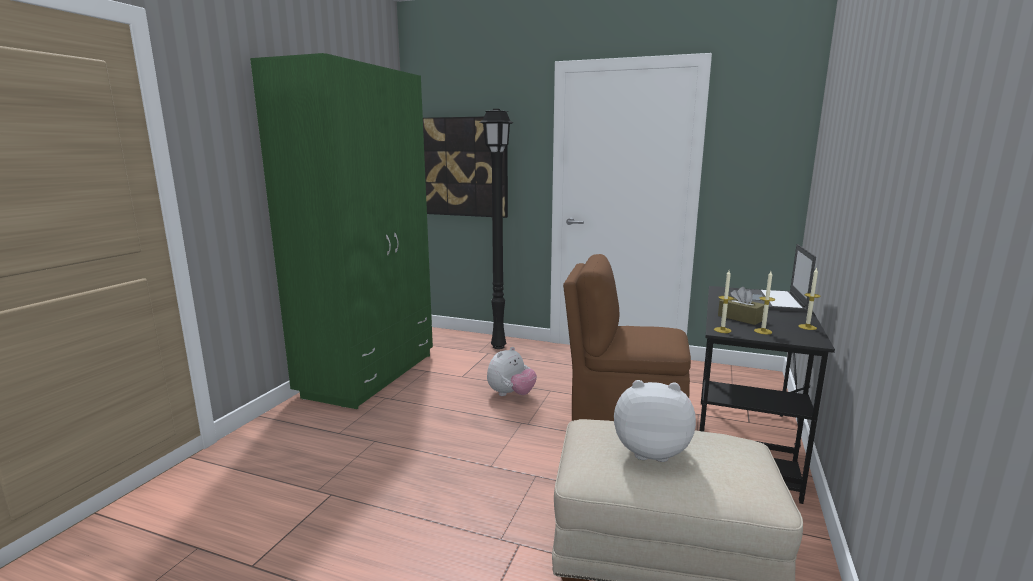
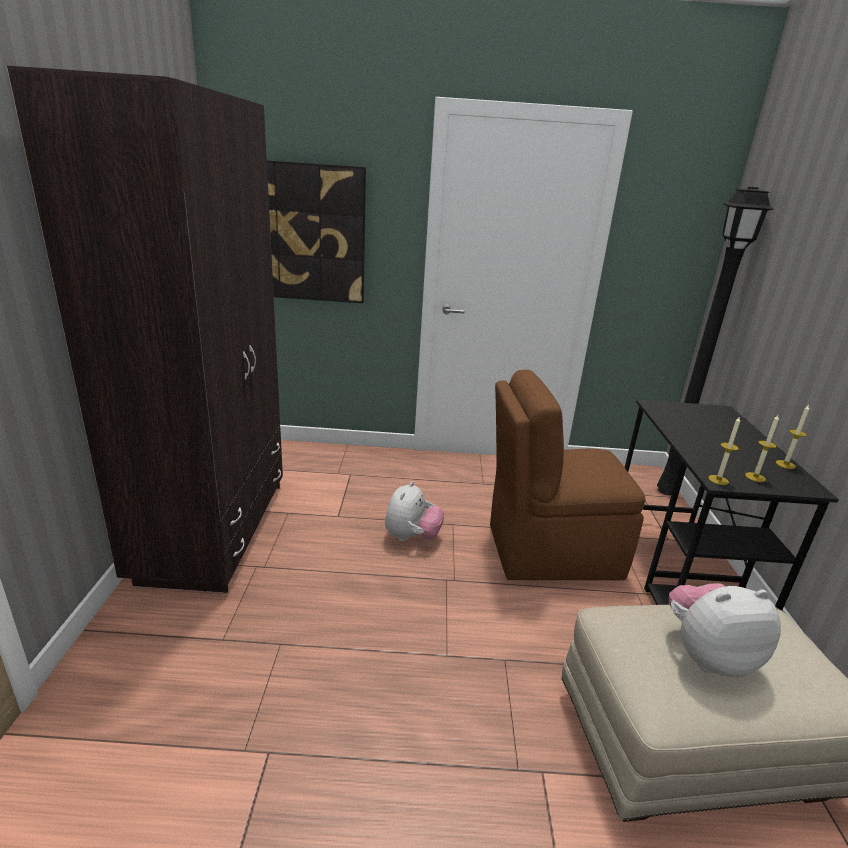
camera: 20 degrees left, 10 degrees up
green wardrobe [250,53,433,409] -> brown wardrobe [7,66,283,593]
black floor lamp [480,109,513,349] -> black floor lamp moved to [657,187,773,495]
brown tissue box [718,287,764,325] -> none
laptop [739,244,816,312] -> none

